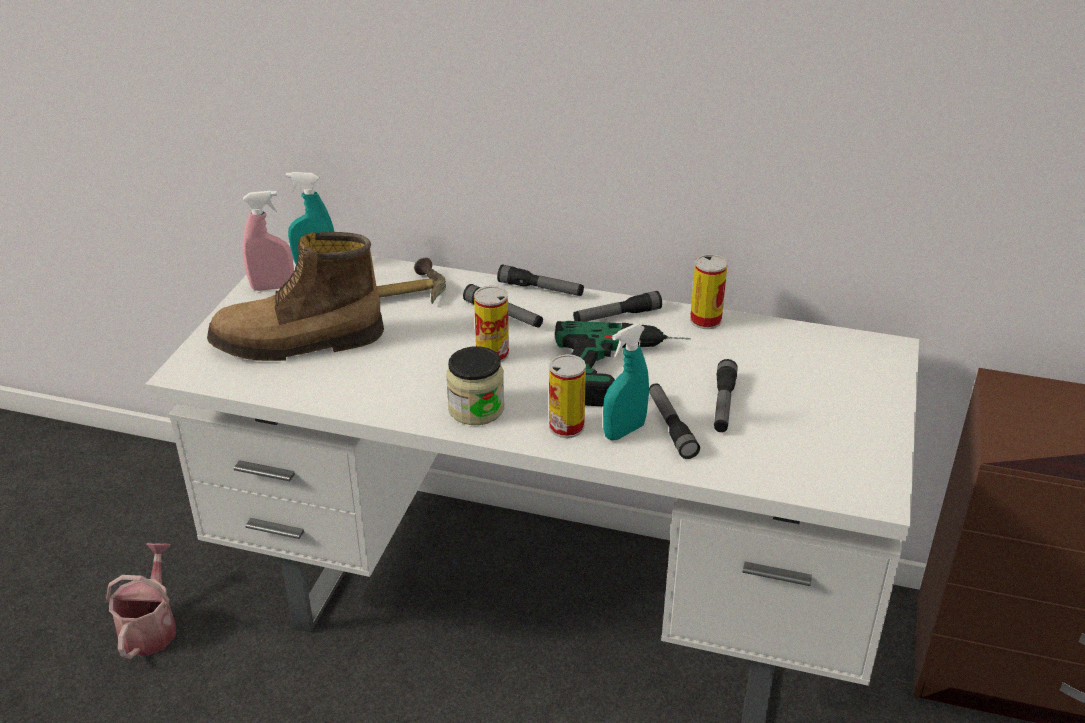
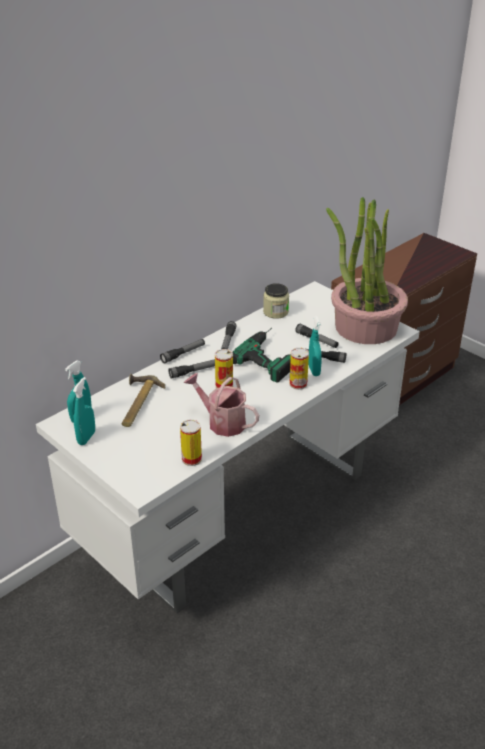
camera: 60 degrees left, 0 degrees up
watering can [106,543,176,659] -> watering can moved to [184,373,259,437]
boot [207,232,384,361] -> none
pink spray bottle [242,190,294,291] -> turquoise spray bottle [73,377,95,445]
jar [446,346,504,425] -> jar moved to [263,283,289,319]
can [690,254,728,329] -> can moved to [180,419,202,466]
none -> potted plant [326,197,408,344]

